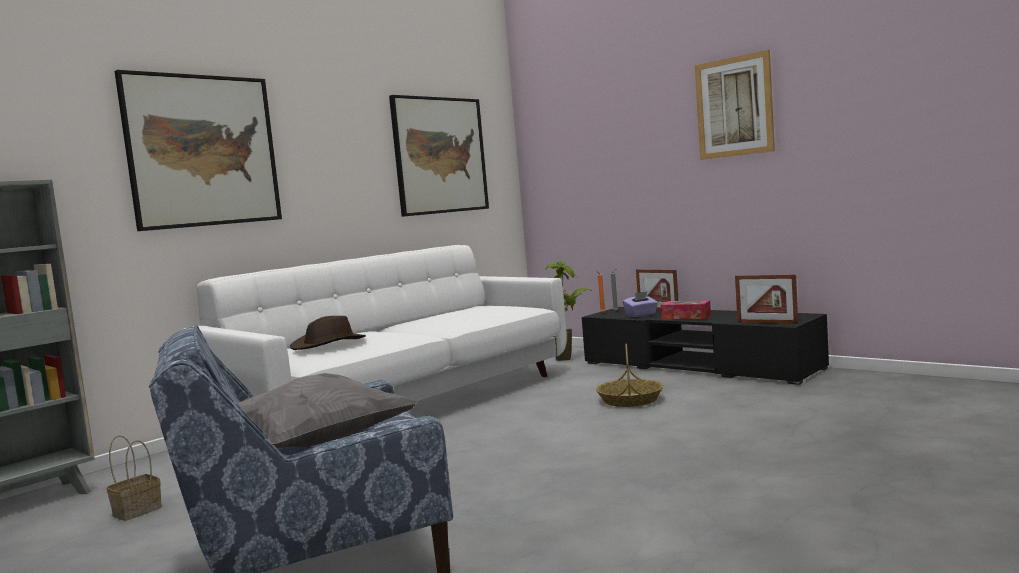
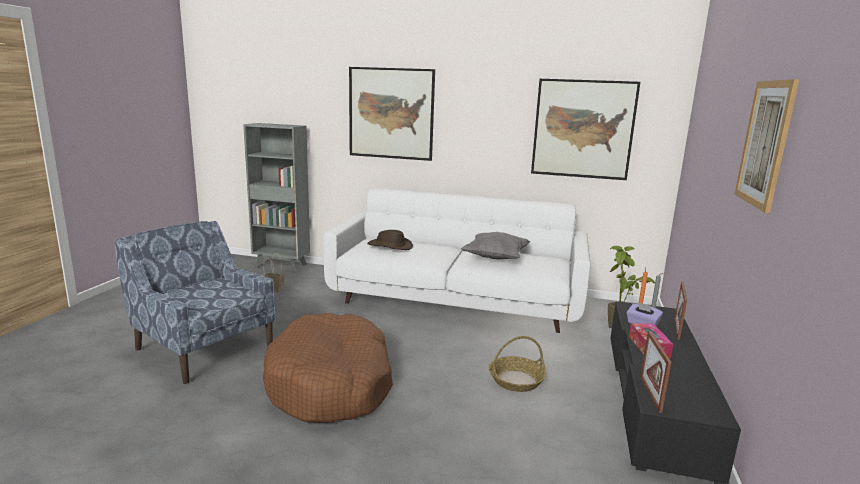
camera: 60 degrees right, 10 degrees up
grey pillow [239,373,418,448] -> grey pillow moved to [461,232,530,260]
none -> brown dog bed [263,313,393,423]

